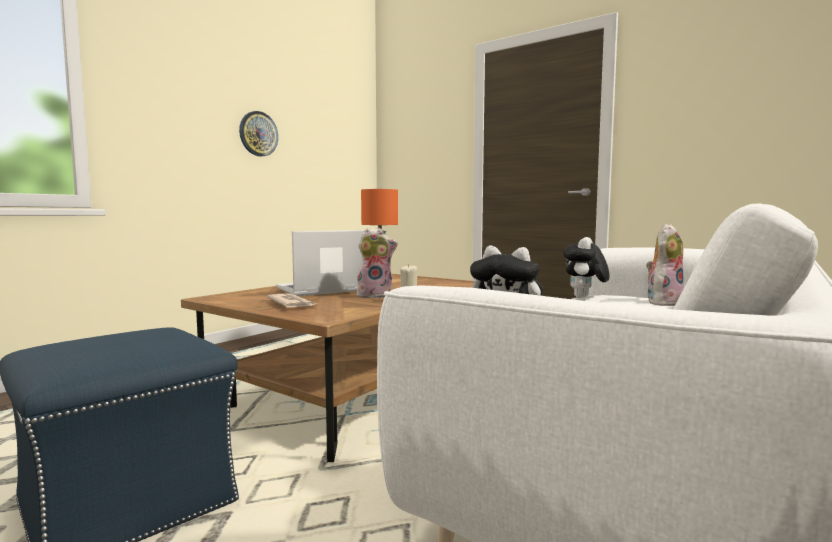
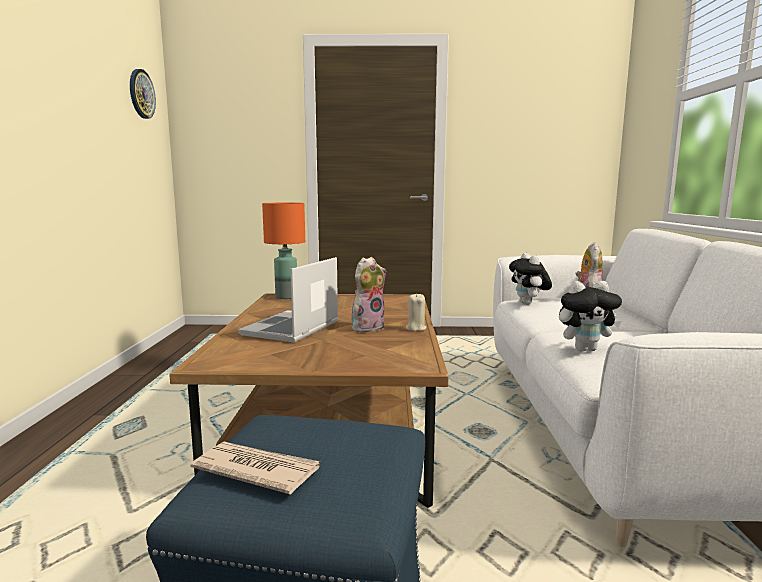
camera: 35 degrees left, 5 degrees up
wall clock [239,111,278,157] -> wall clock moved to [130,69,156,119]
newspaper [267,293,317,307] -> newspaper moved to [191,442,320,495]

